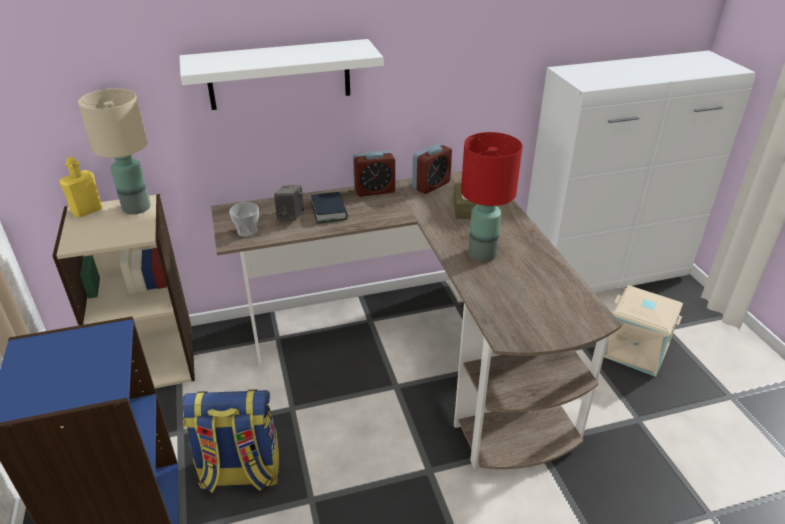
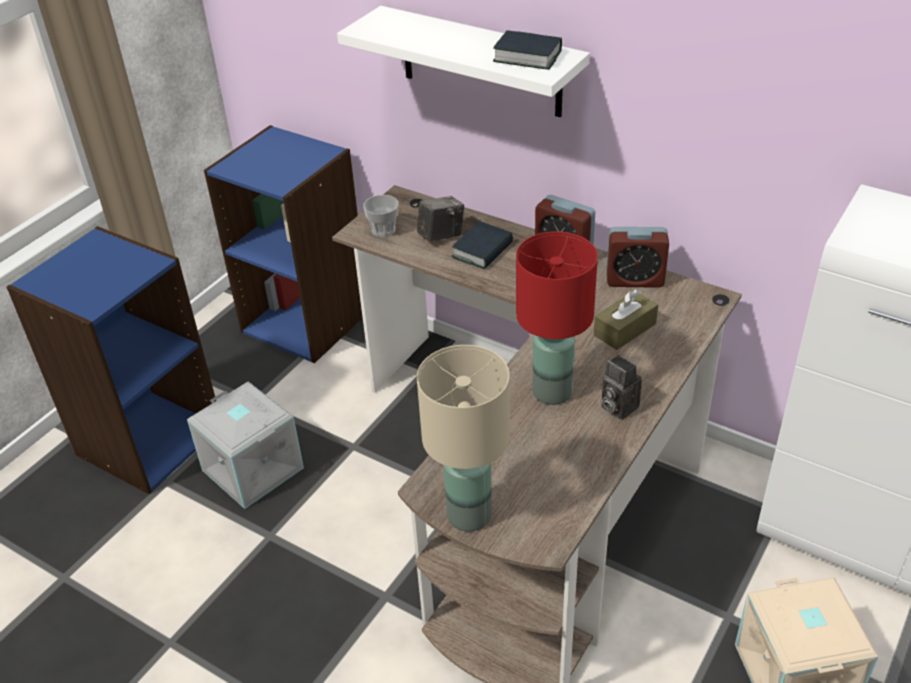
camera: 50 degrees right, 5 degrees up
beige bookcase [52,194,195,388] -> blue bookcase [204,125,363,363]
yellow bottle [60,157,102,218] -> none
beige table lamp [78,88,151,214] -> beige table lamp moved to [417,345,510,532]
backpack [182,389,279,493] -> grey storage box [187,381,304,509]
none -> book [493,30,562,70]
none -> camera [601,355,642,420]

